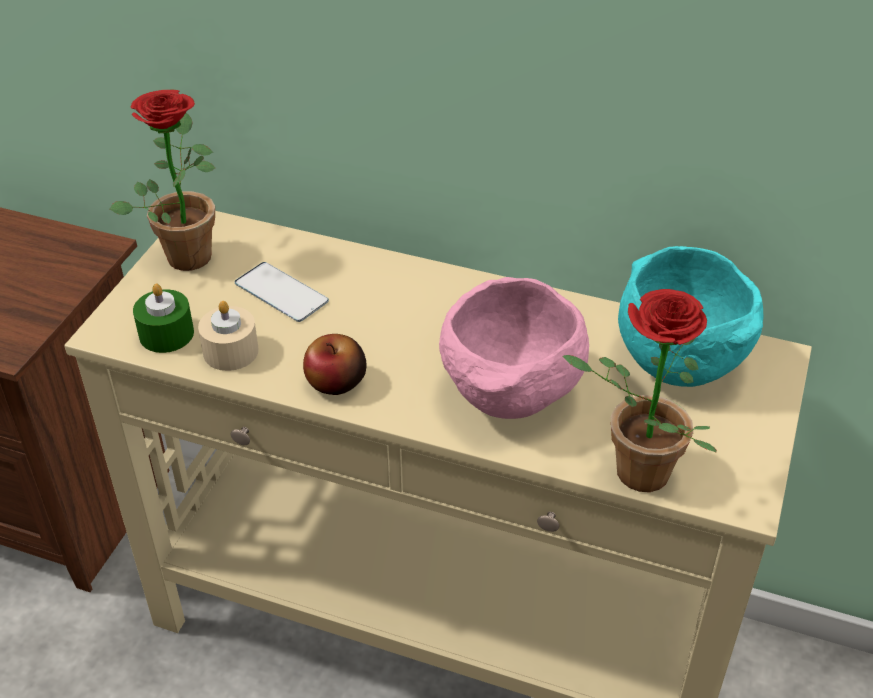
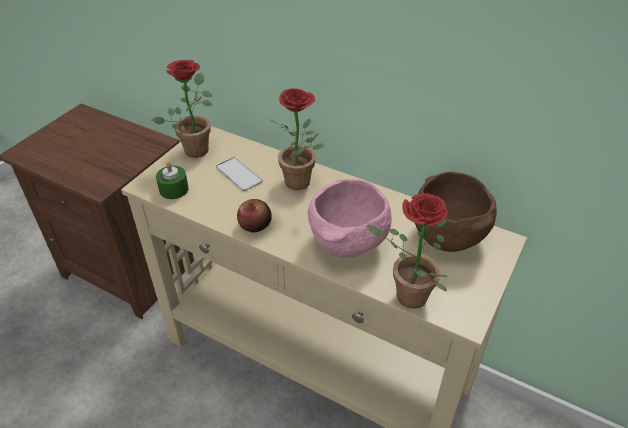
camera: 10 degrees right, 0 degrees up
beige candle [198,301,259,371] -> none
turquoise bowl [618,246,764,387] -> brown bowl [415,171,497,252]
none -> potted plant [271,88,324,190]

